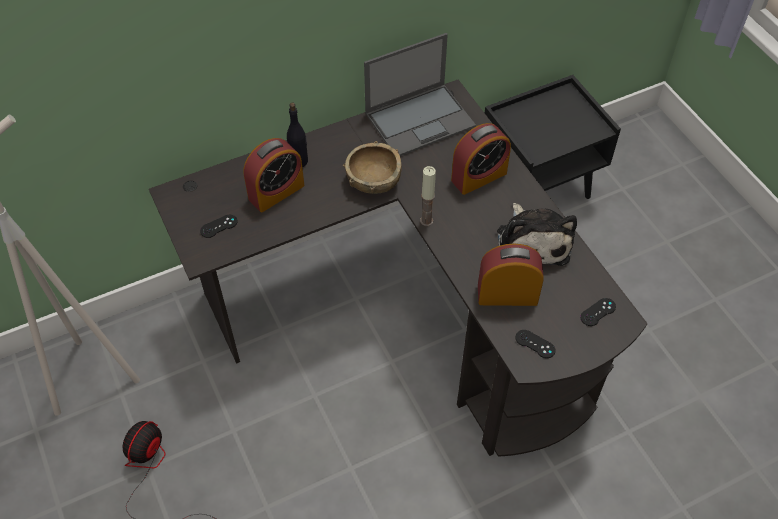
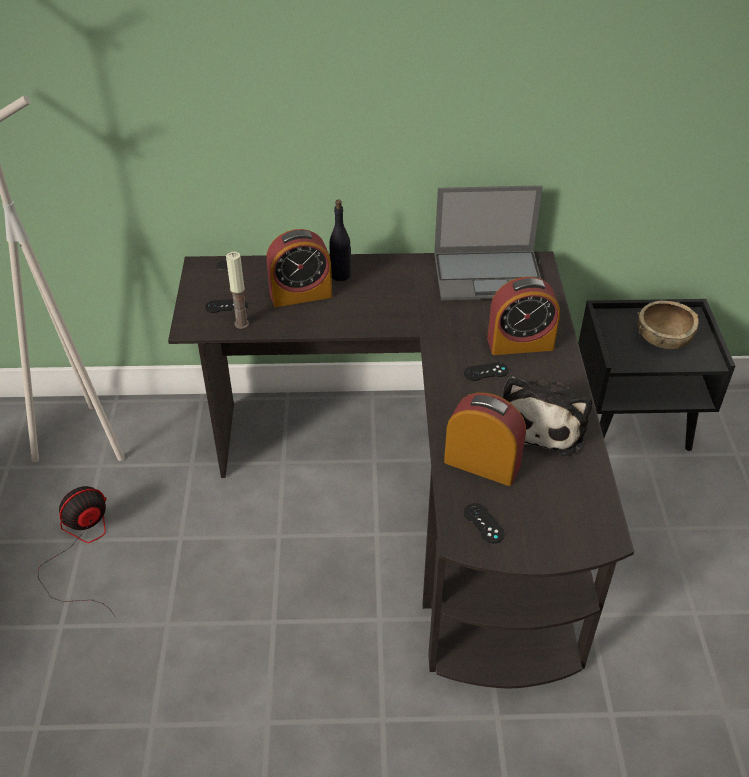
camera: 25 degrees right, 10 degrees down
brown bowl [343,141,402,194] -> brown bowl moved to [637,301,699,349]
candle [420,166,436,226] -> candle moved to [226,252,249,329]
black game controller [580,298,616,326] -> black game controller moved to [464,363,509,381]

